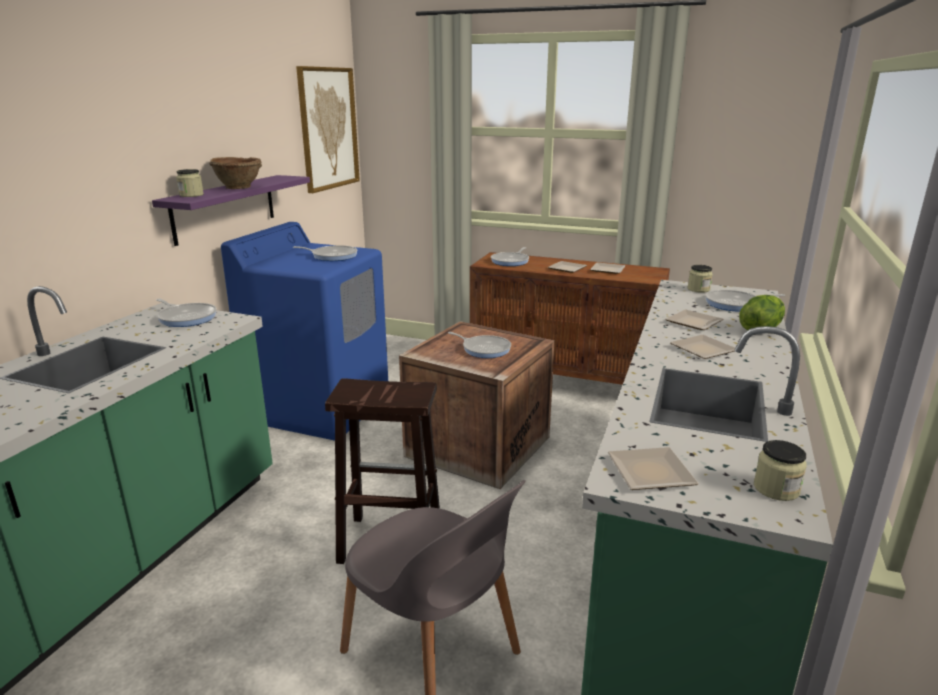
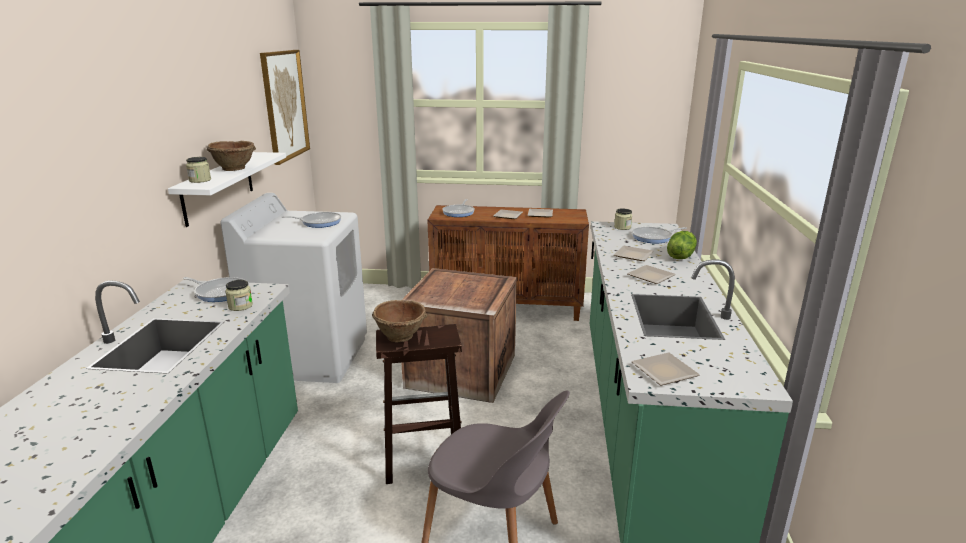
camera: 15 degrees left, 0 degrees up
purple shelf [152,175,310,246] -> white shelf [168,152,286,227]
blue washing machine [221,222,388,441] -> white washing machine [221,193,367,383]
frying pan [448,332,511,358] -> none
jar [754,440,807,501] -> jar moved to [225,280,253,311]
none -> brown bowl [372,300,427,342]

